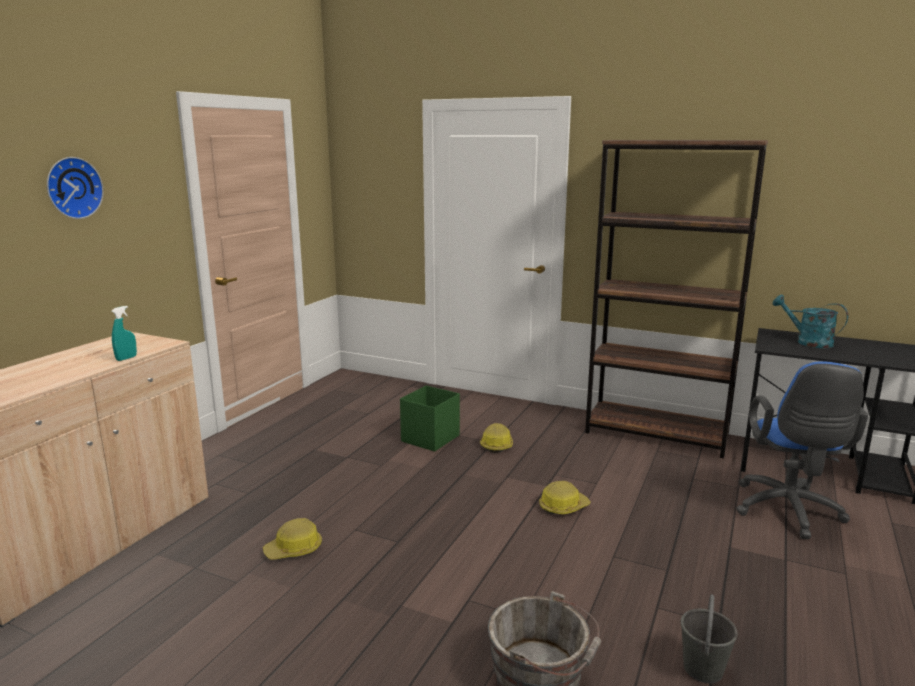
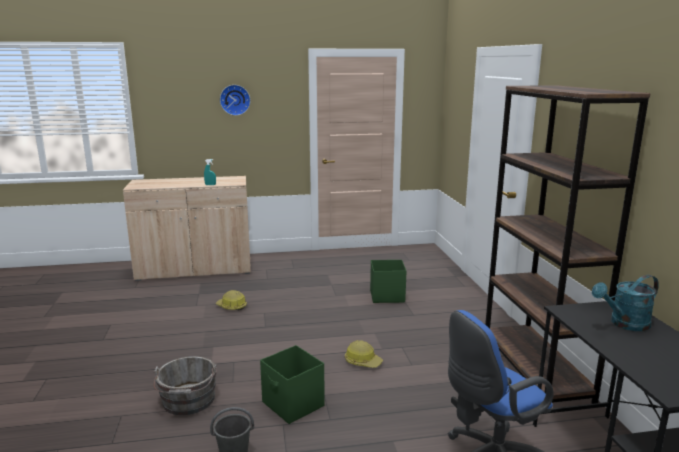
camera: 55 degrees right, 0 degrees up
hard hat [480,423,513,453] -> none
turquoise watering can [772,295,848,348] -> turquoise watering can turned 120 degrees counterclockwise [592,275,659,331]
none -> green storage box [260,345,325,424]

